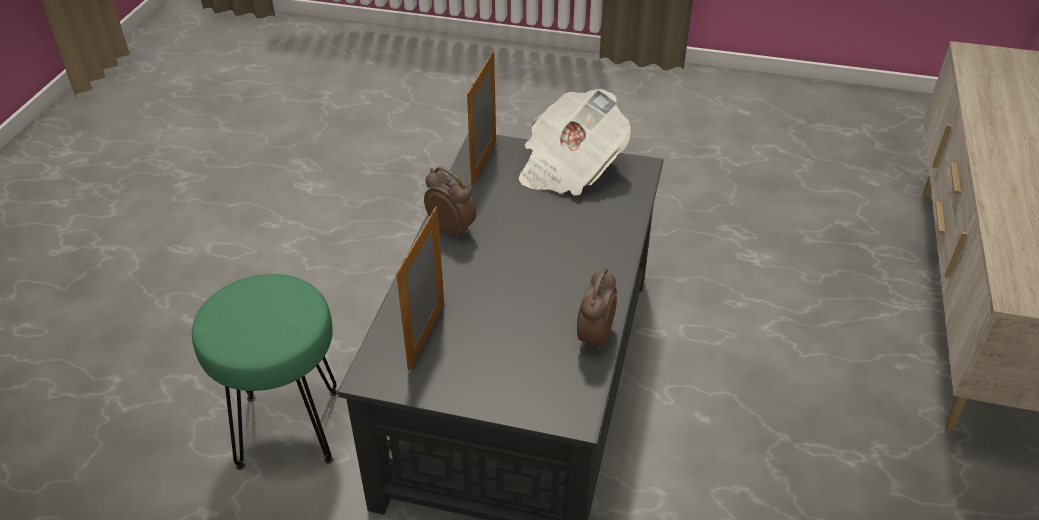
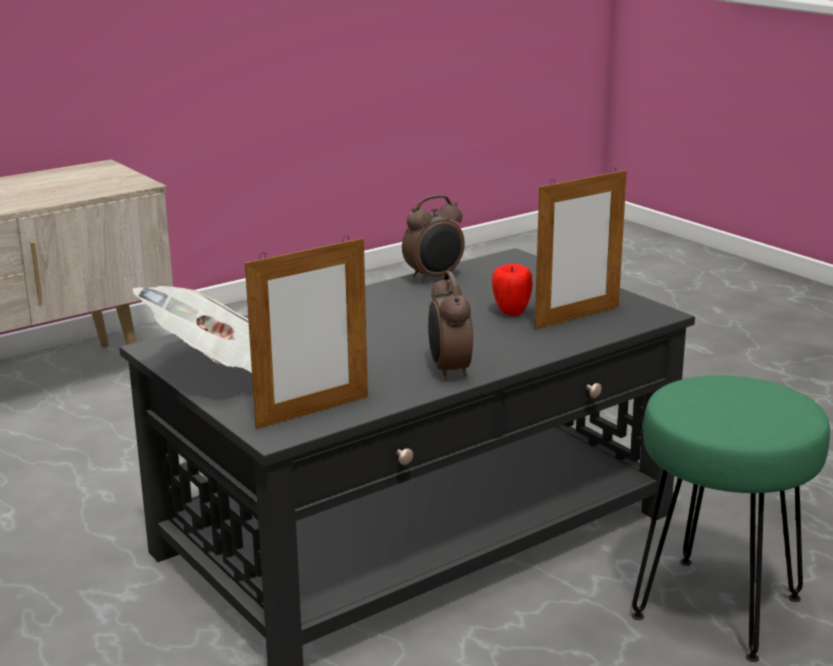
camera: 140 degrees left, 20 degrees down
none -> apple [492,263,532,316]

